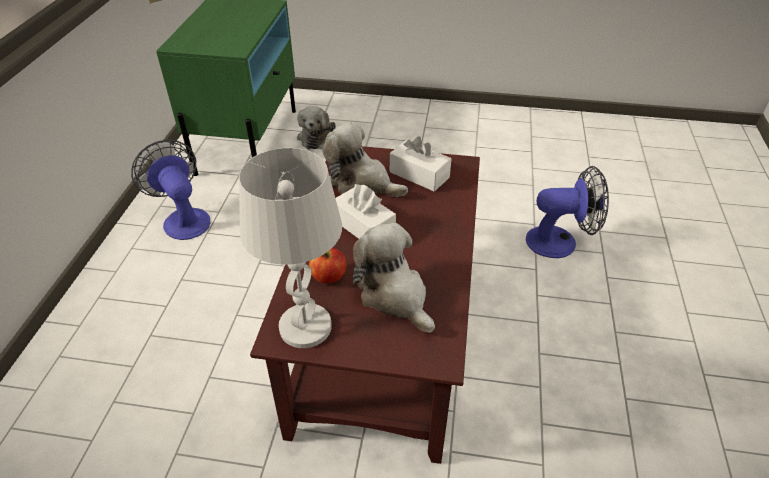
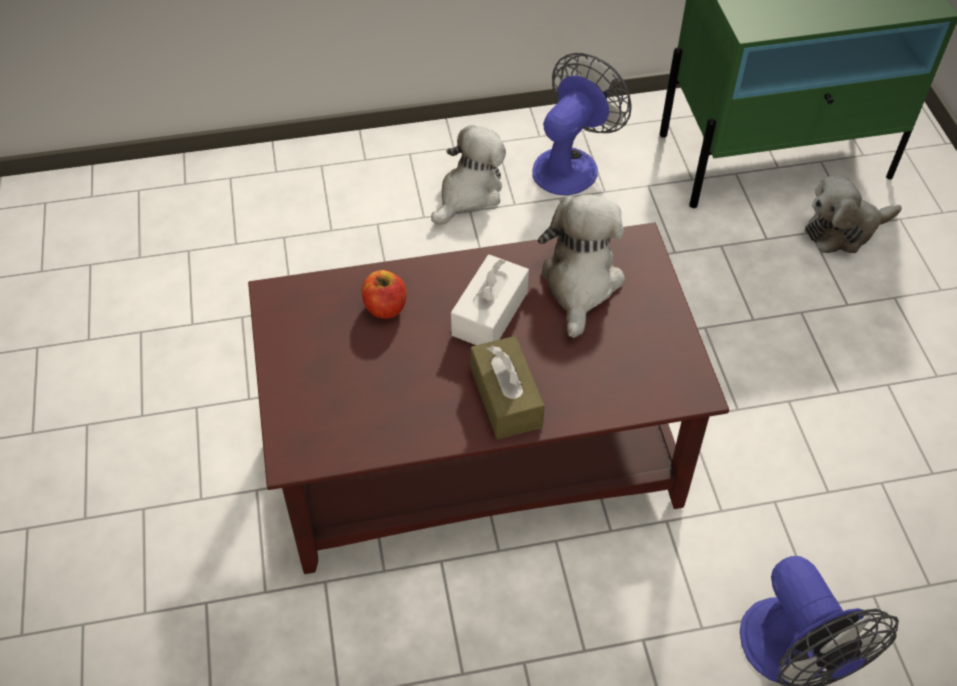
camera: 70 degrees right, 10 degrees up
white table lamp [239,148,342,348] -> none
plush toy [353,223,435,333] -> plush toy moved to [431,125,506,225]
white tissue box [390,136,451,192] -> none
none -> brown tissue box [471,336,545,439]

